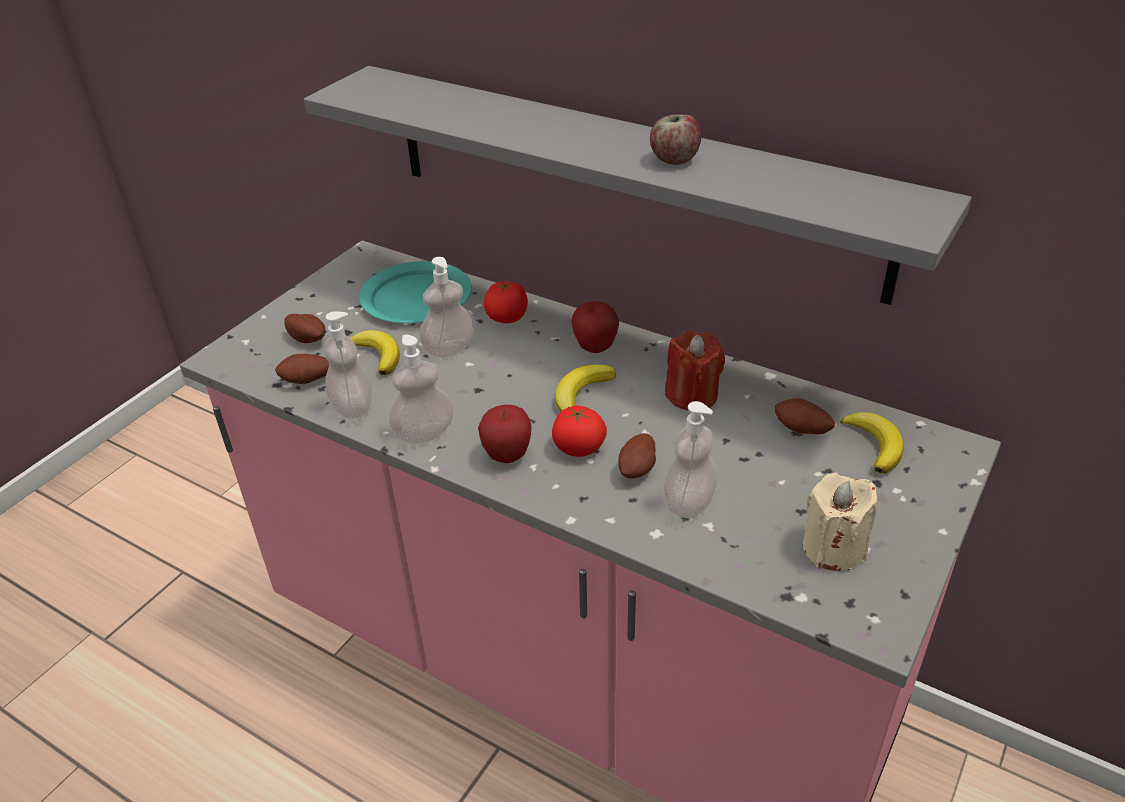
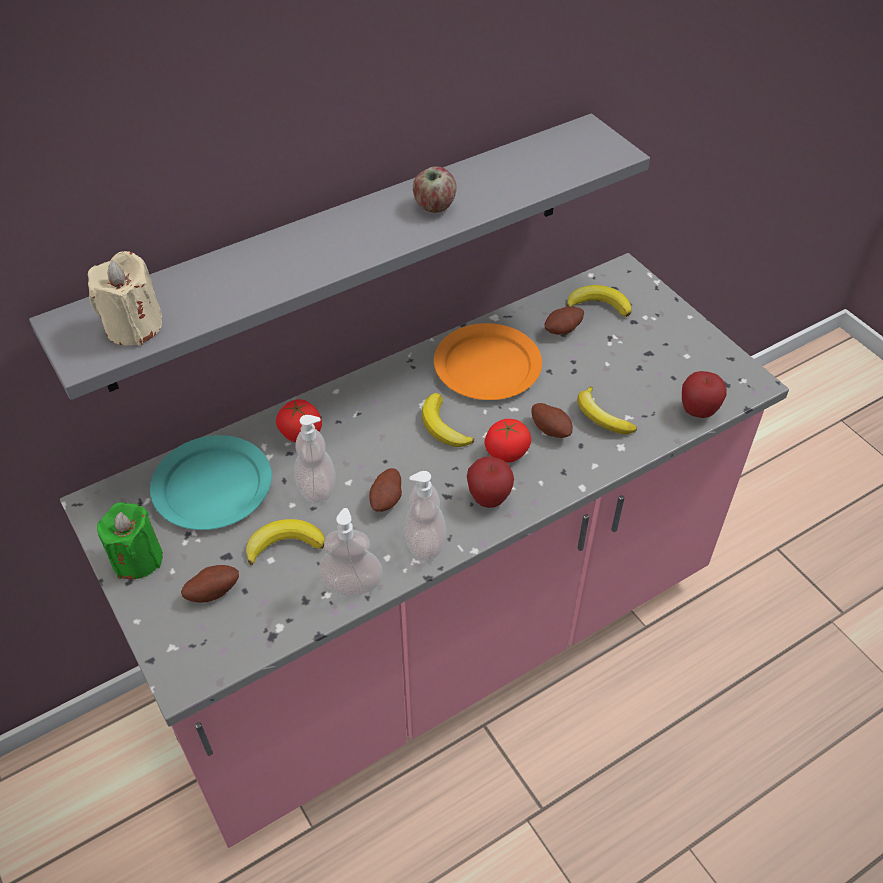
camera: 65 degrees left, 10 degrees up
potato [275,354,329,384] -> potato moved to [369,468,402,512]
apple [571,301,619,353] -> apple moved to [682,371,727,418]
soap dispenser [664,401,718,518] -> banana [577,386,637,434]
red candle [665,331,725,411] -> orange plate [434,323,542,400]
beige candle [803,473,877,571] -> beige candle moved to [88,251,162,346]
none -> green candle [97,502,163,579]

